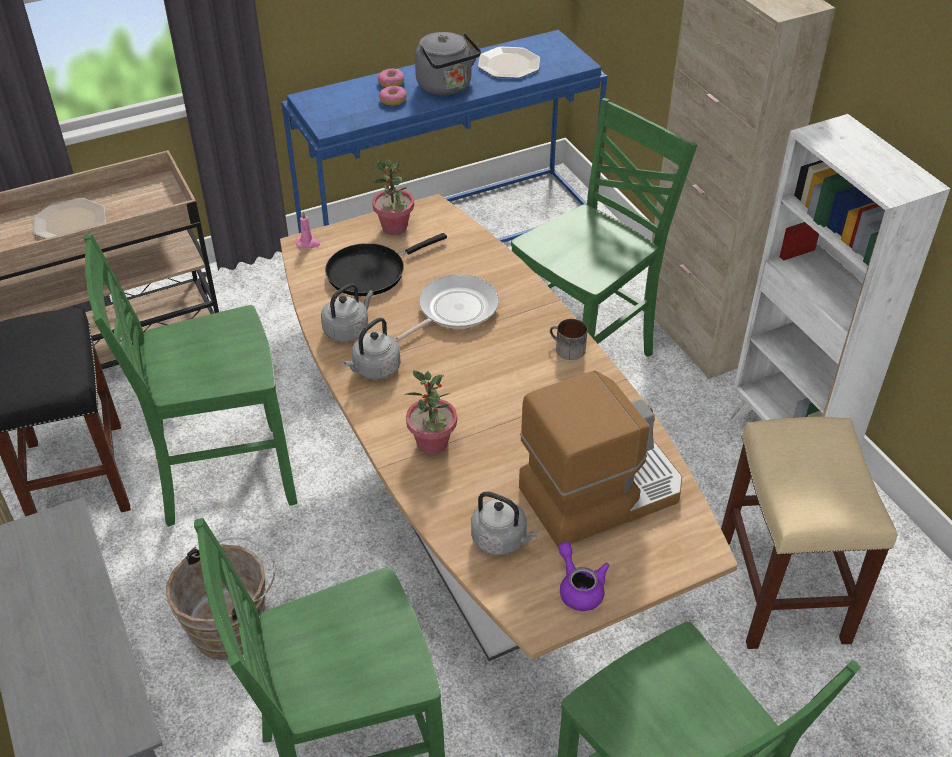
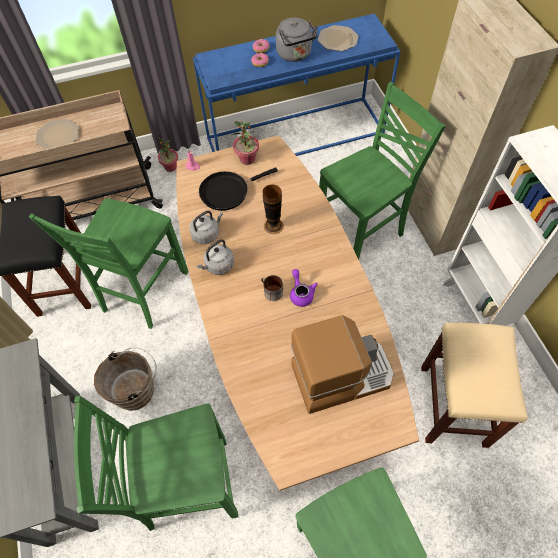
camera: 10 degrees right, 15 degrees up
green chair [84,234,297,527] -> green chair turned 60 degrees counterclockwise [29,198,188,329]
frying pan [394,274,499,342] -> vase [263,184,284,234]
potted plant [404,370,457,455] -> potted plant moved to [156,138,178,172]
grey kettle [471,491,538,555] -> none
mug [550,319,587,360] -> mug moved to [261,275,283,301]
purple teapot [558,542,609,611] -> purple teapot moved to [290,269,318,307]

